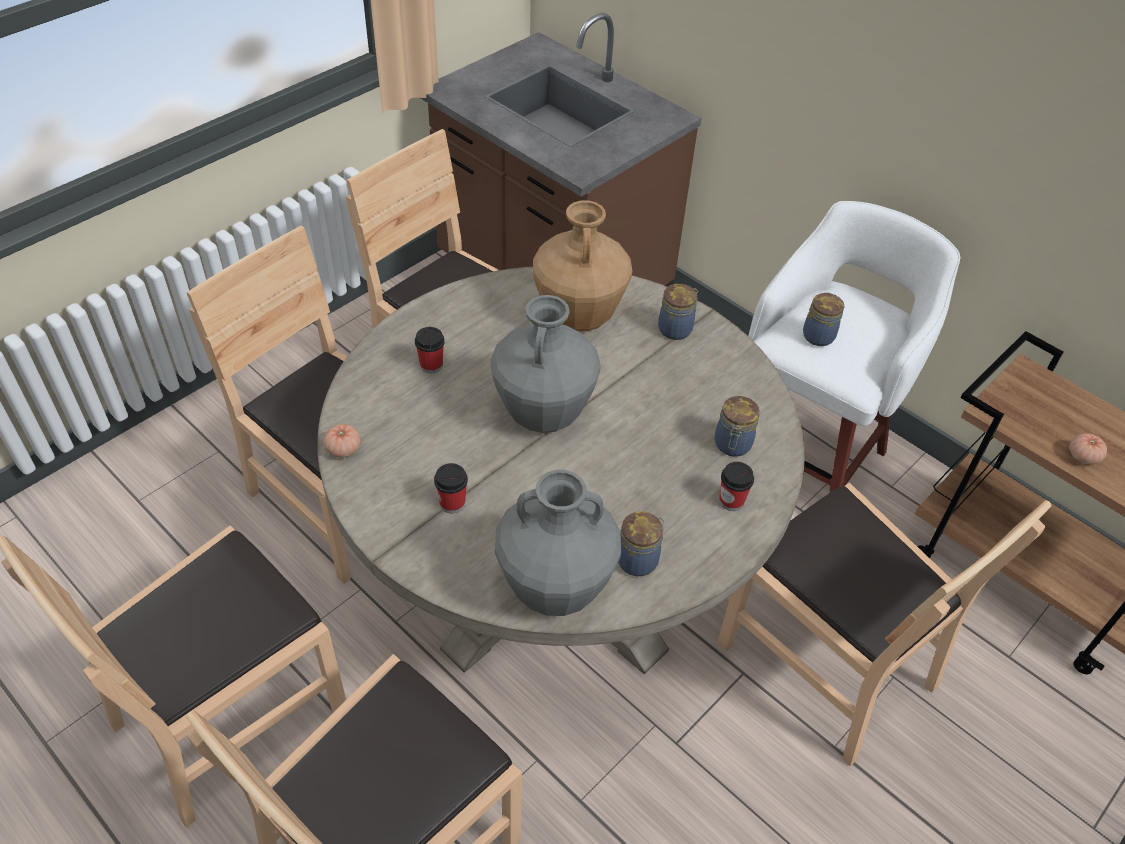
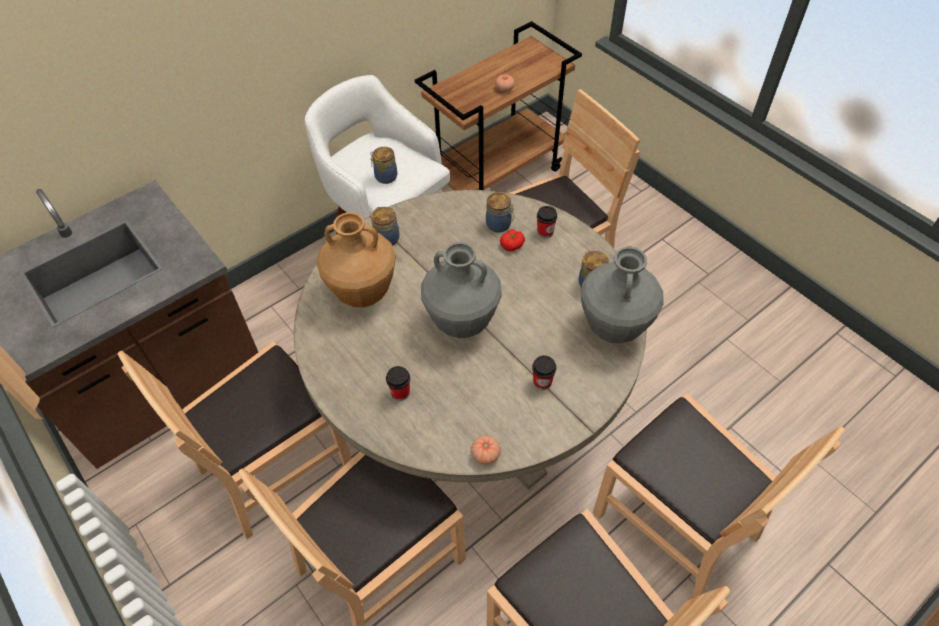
camera: 80 degrees left, 5 degrees up
none -> tomato [500,229,525,252]

